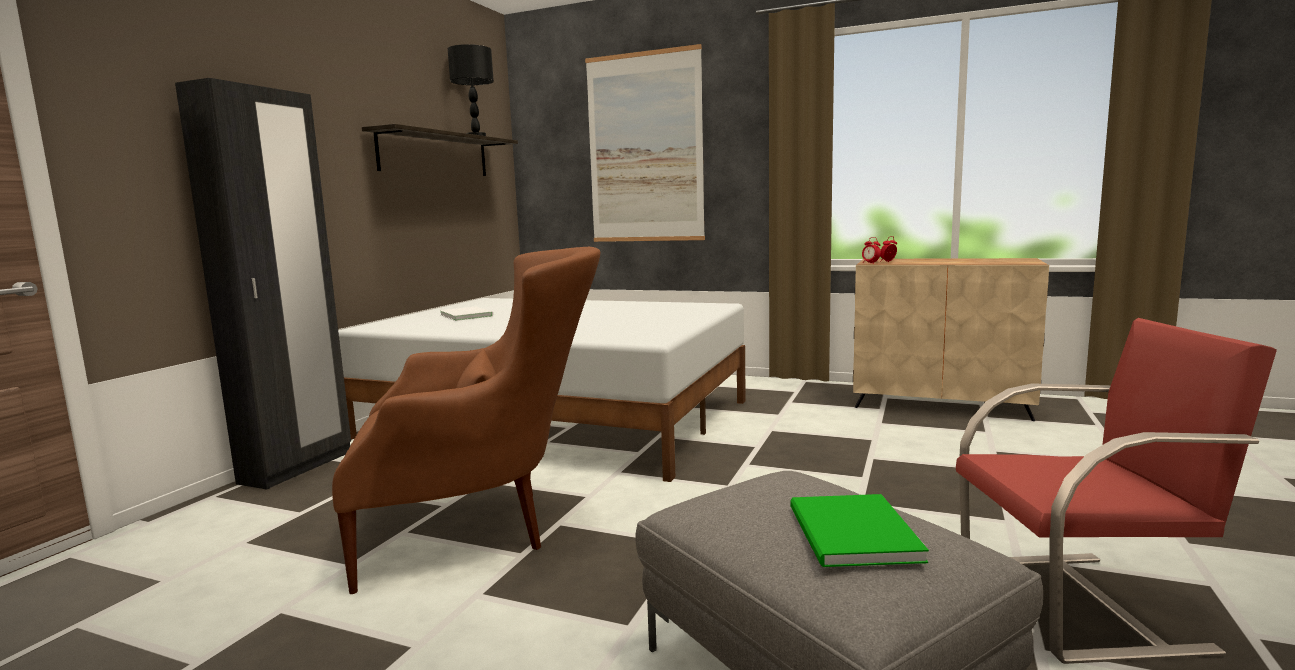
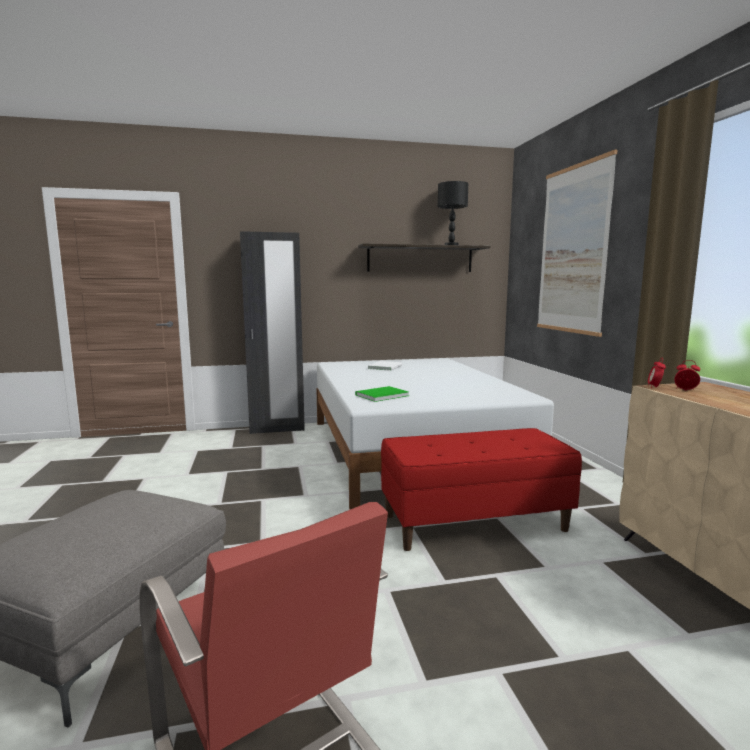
camera: 55 degrees right, 0 degrees up
brown armchair [332,247,600,594] -> none
green book [790,494,929,567] -> green book moved to [355,386,409,402]
none -> red bench [381,428,582,551]

